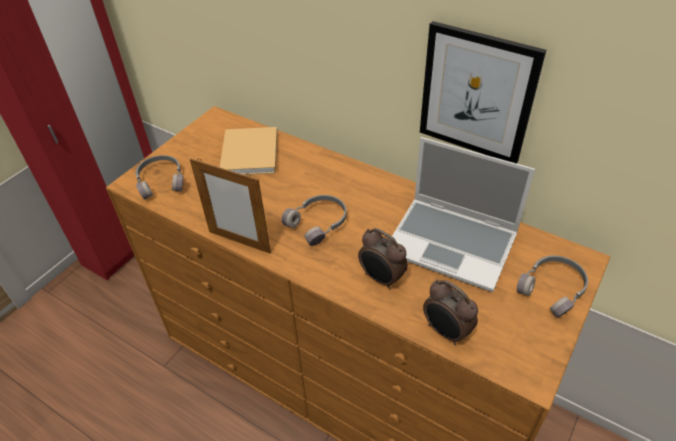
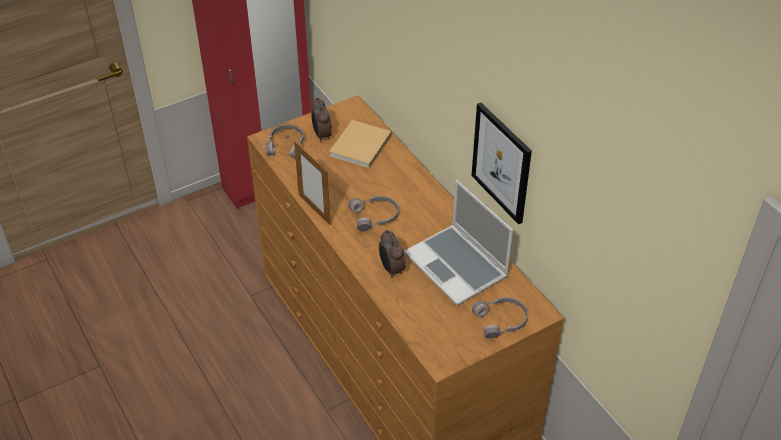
camera: 25 degrees right, 0 degrees up
alarm clock [423,280,478,345] -> alarm clock moved to [311,98,332,142]

